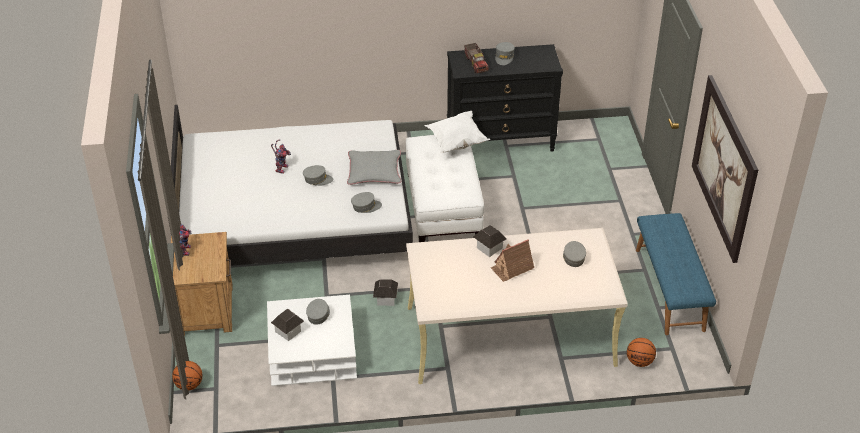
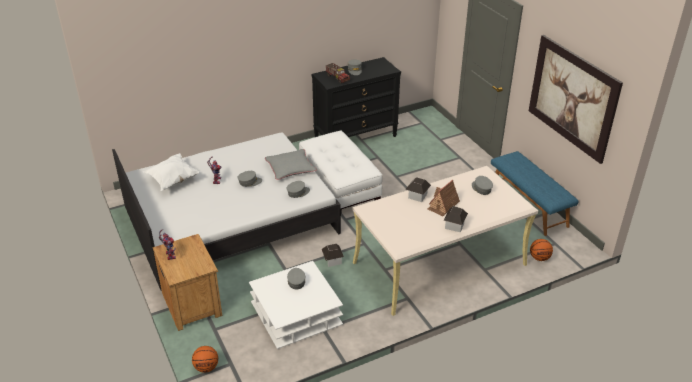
camera: 20 degrees left, 5 degrees down
toy house [271,308,304,341] -> toy house moved to [444,206,468,232]
white pillow [424,111,490,154] -> white pillow moved to [144,153,201,191]

